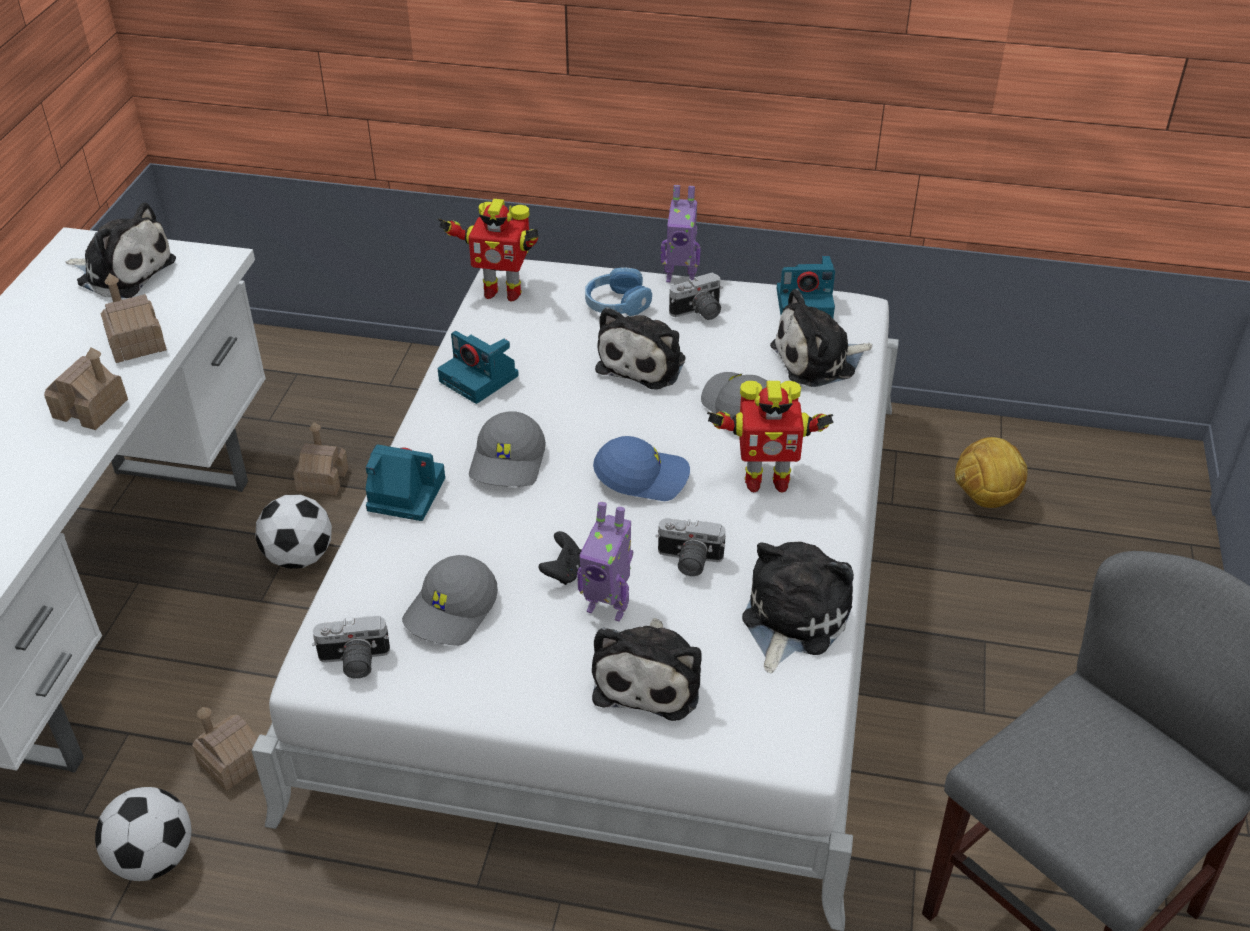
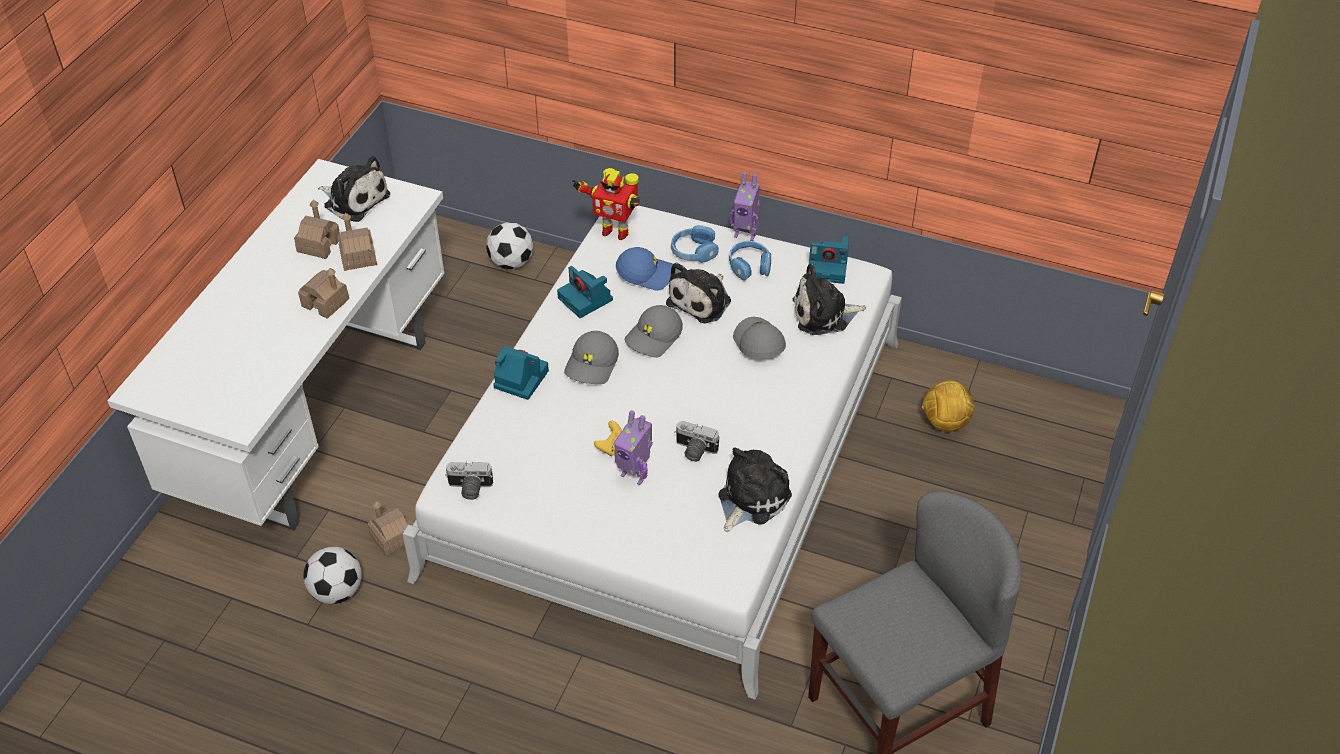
camera: 10 degrees right, 5 degrees up
football [255,495,332,569] -> football moved to [486,222,533,269]
toy house [293,422,348,496] -> toy house moved to [294,200,340,259]
grey cap [402,555,498,646] -> grey cap moved to [624,305,683,358]
black game controller [539,531,582,585] -> yellow game controller [594,421,622,456]
plush toy [592,618,702,721] -> none
blue cap [593,436,690,501] -> blue cap moved to [616,247,673,291]
camera [669,272,723,320] -> blue headphones [729,241,771,281]
toy robot [707,381,833,493] -> none

